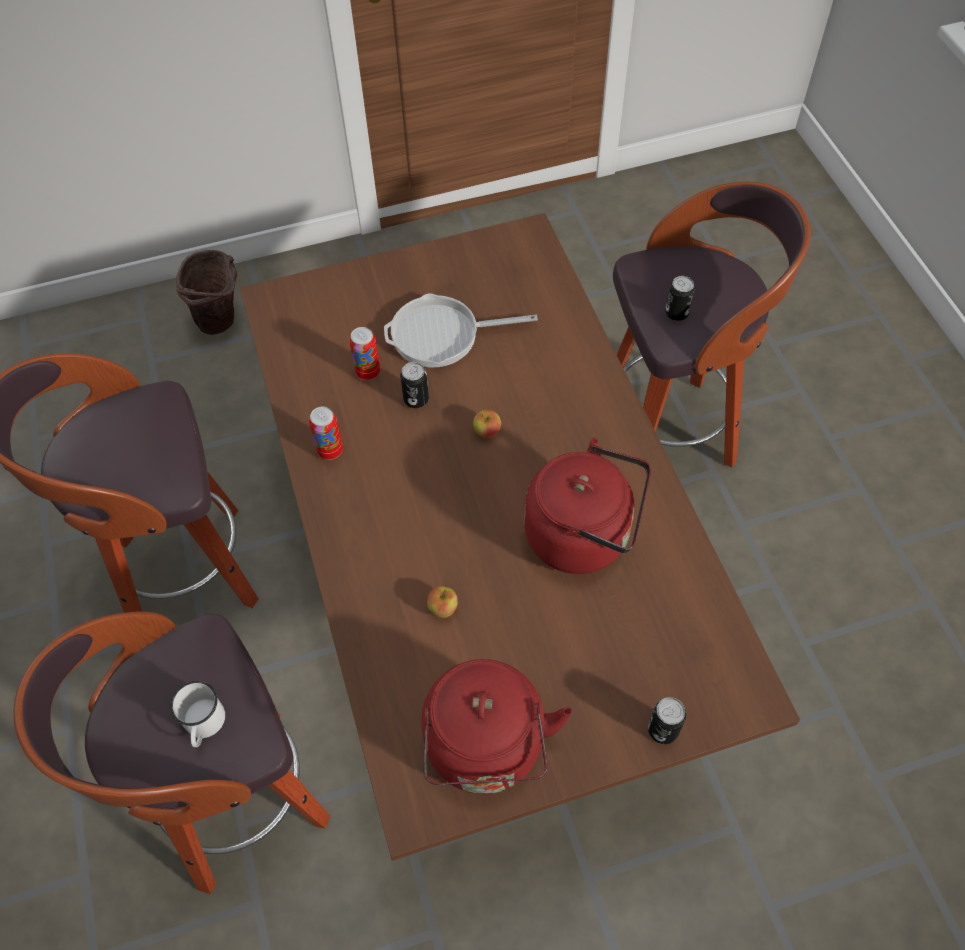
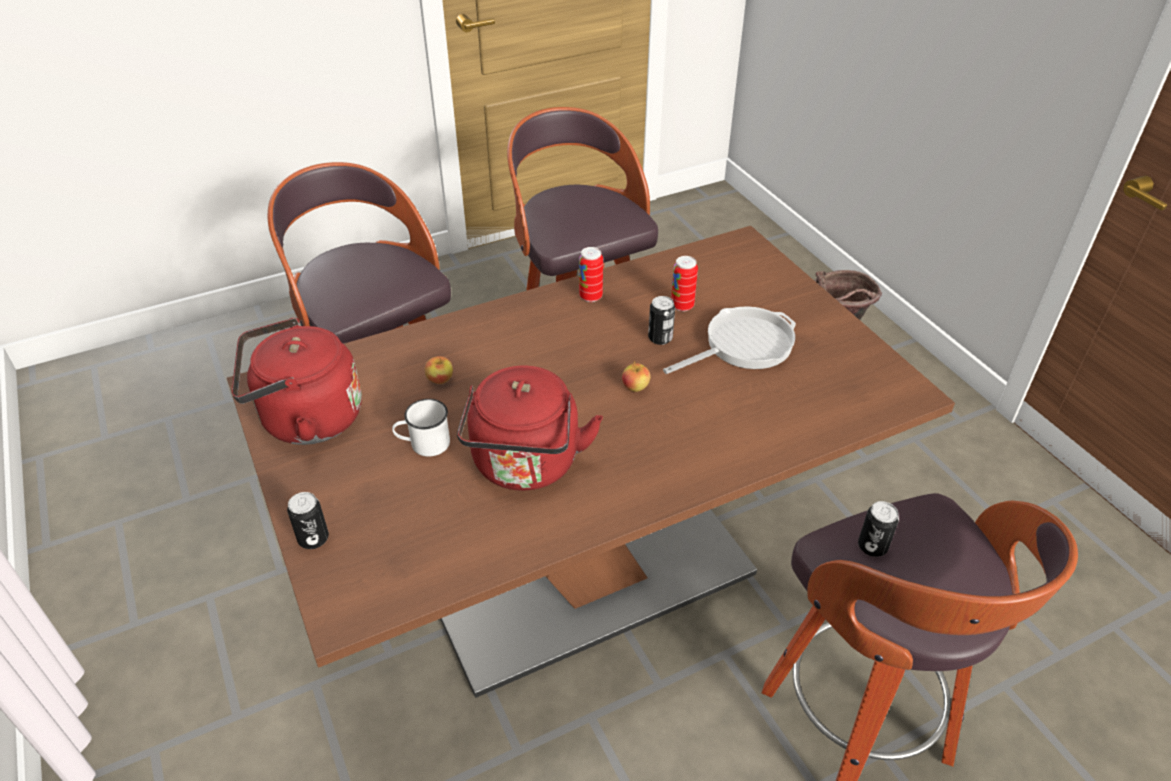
camera: 80 degrees right, 15 degrees down
white mug [170,681,225,747] -> white mug moved to [392,399,450,457]
frying pan [384,293,538,368] -> frying pan turned 75 degrees clockwise [663,307,796,374]

